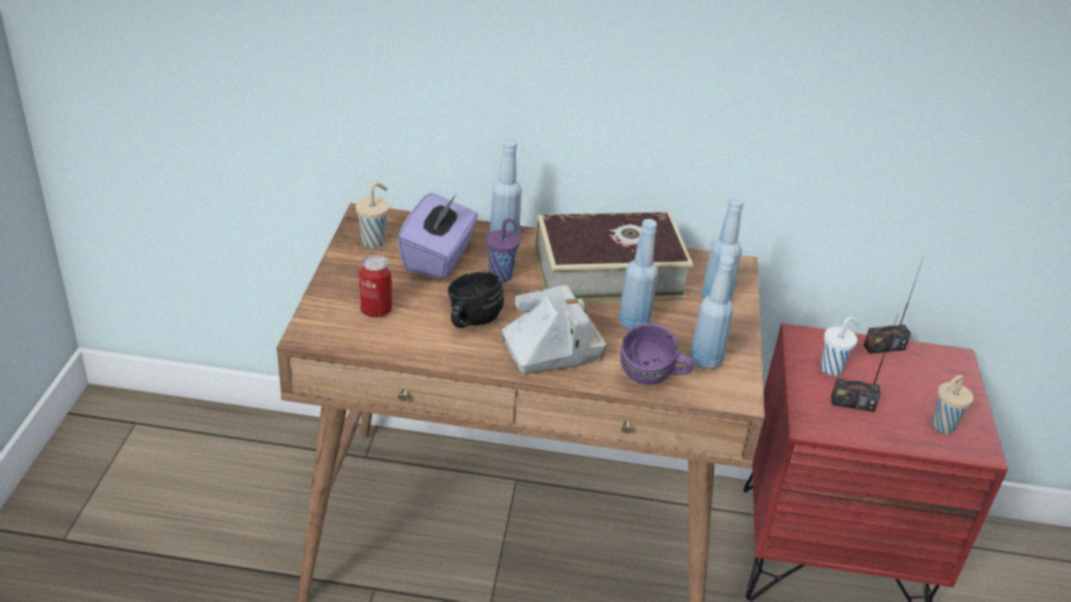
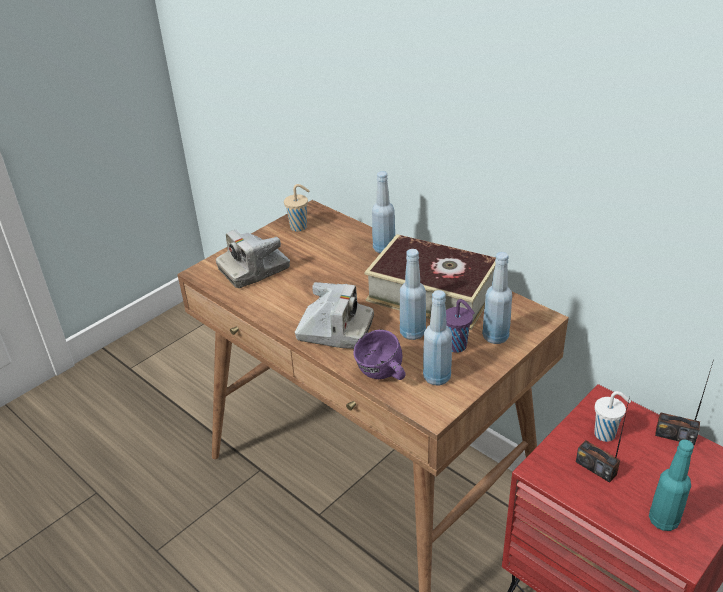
camera: 40 degrees right, 0 degrees up
can [359,255,392,317] -> camera [216,230,290,288]
purple tissue box [397,193,478,280] -> none
black mug [448,271,504,328] -> none
purple cup [486,218,525,283] -> purple cup moved to [446,299,475,353]
beige cup [931,375,974,434] -> turquoise bottle [649,440,694,531]

